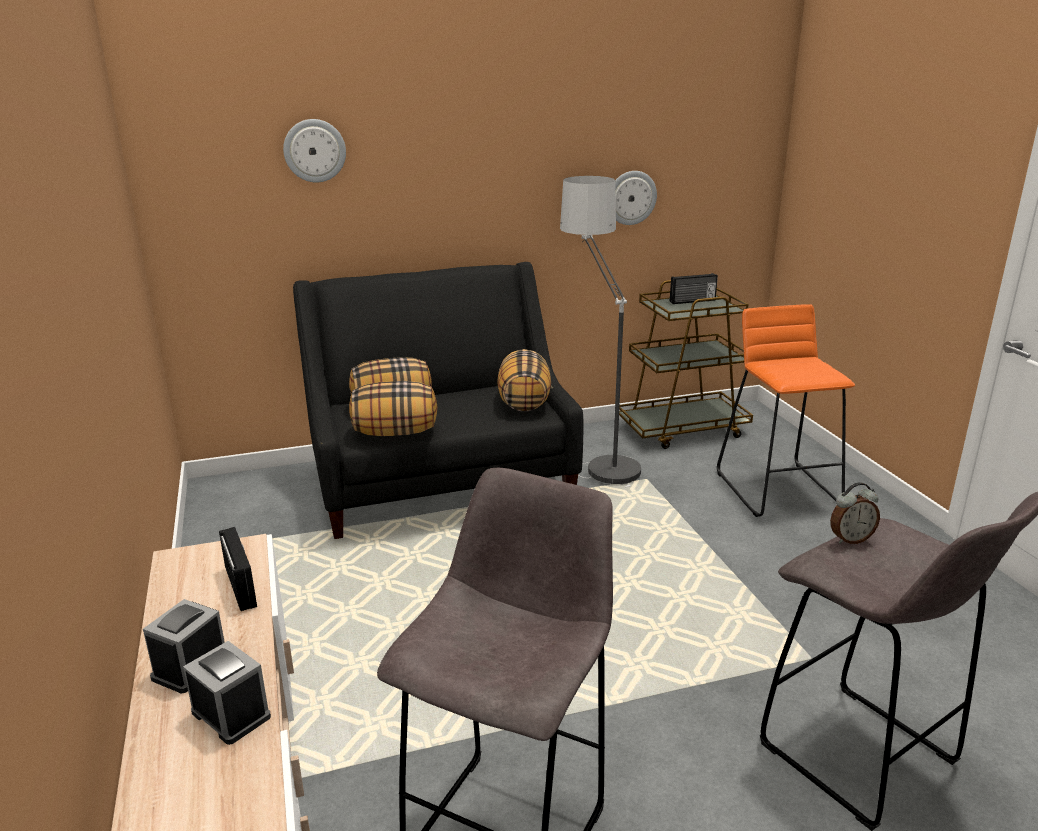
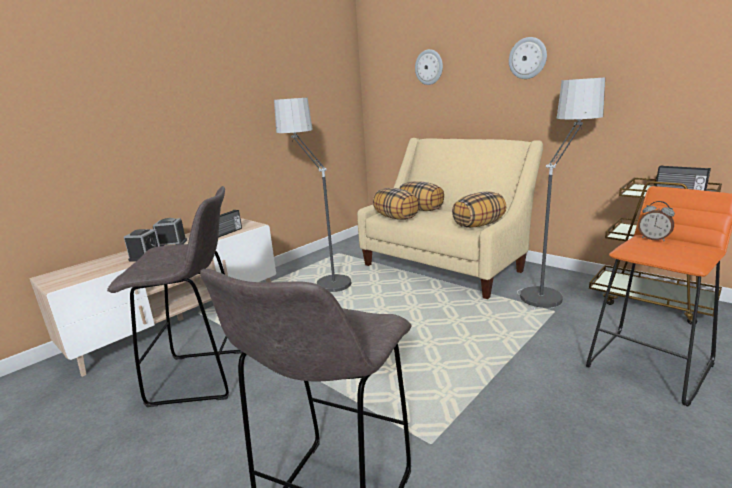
camera: 60 degrees right, 5 degrees down
black sofa [293,262,583,539] -> beige sofa [357,138,543,299]
wall clock [615,171,657,225] -> wall clock moved to [509,37,547,79]
alarm clock [830,482,880,544] -> alarm clock moved to [638,201,675,241]
none -> floor lamp [274,98,351,292]

